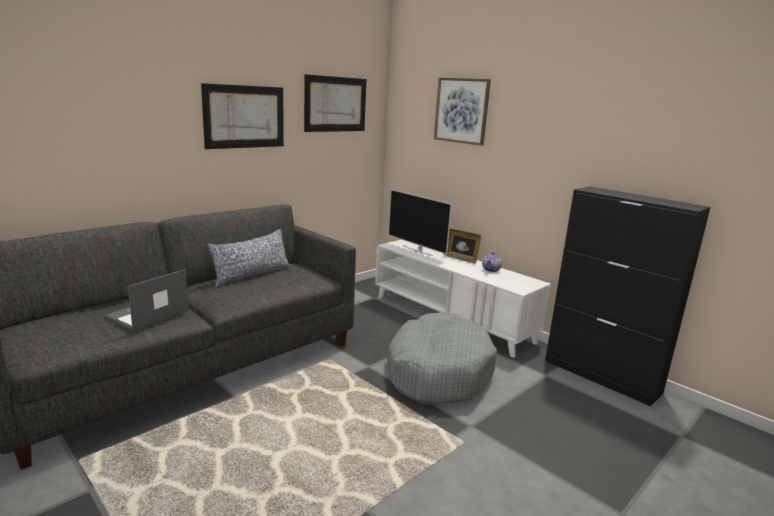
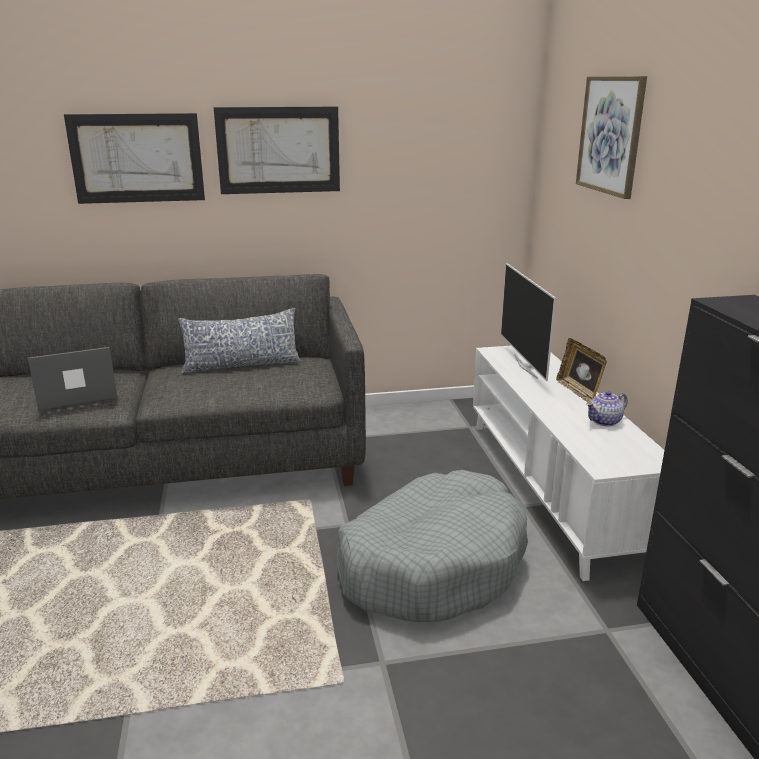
camera: 35 degrees right, 5 degrees up
picture [304,74,366,132] -> picture moved to [64,113,205,204]

